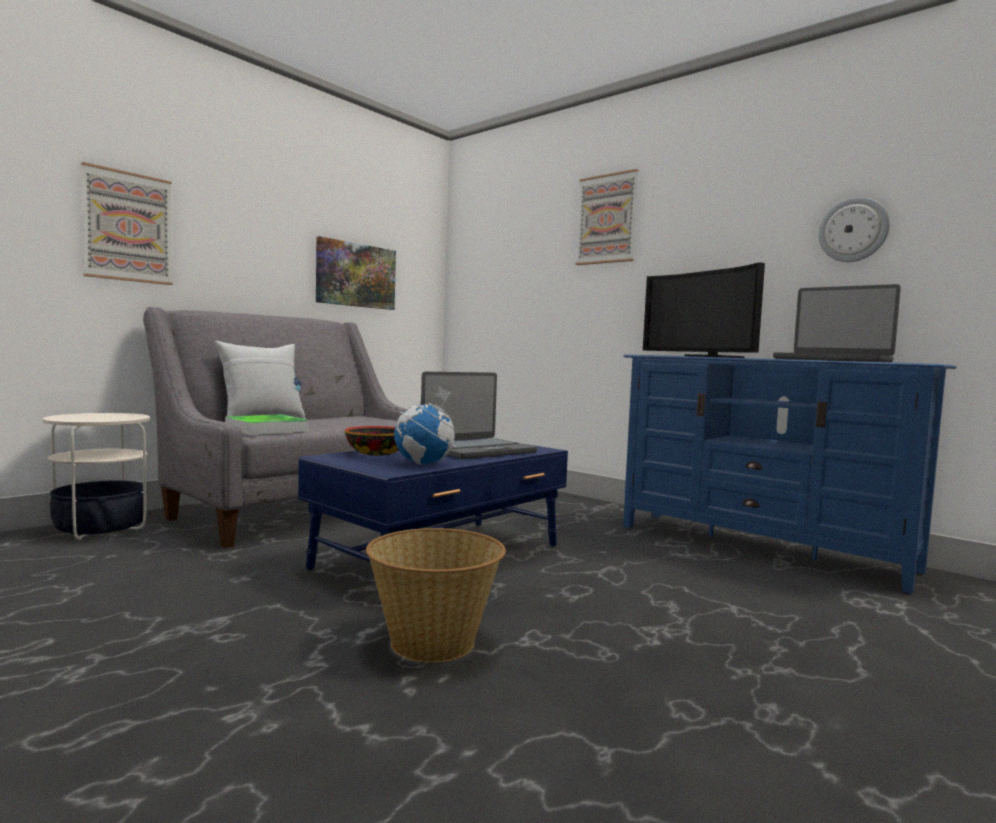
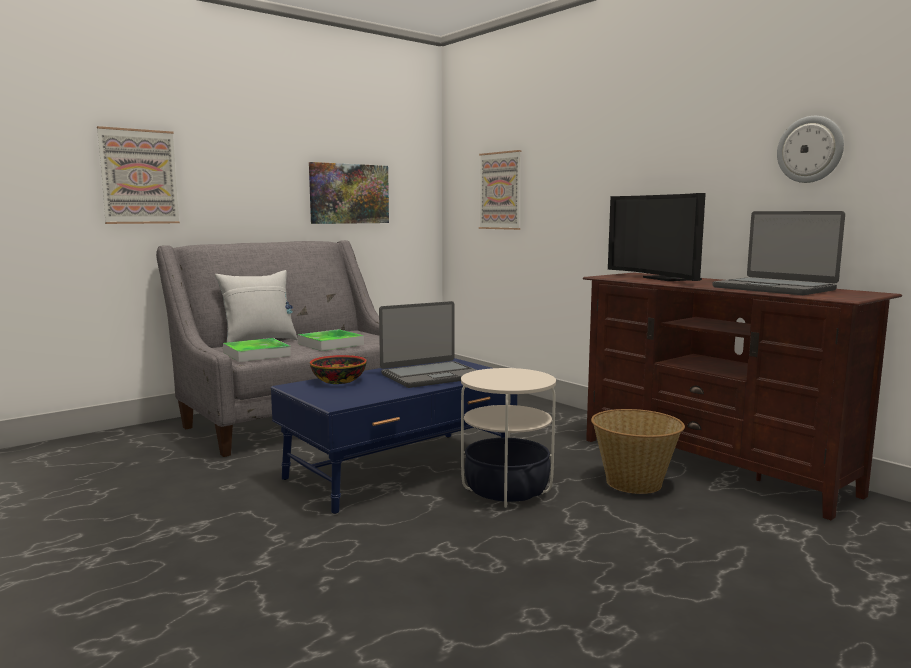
camera: 10 degrees right, 5 degrees up
beige side table [43,413,150,540] -> beige side table moved to [461,368,556,508]
basket [366,528,506,663] -> basket moved to [591,409,685,494]
globe [394,386,457,465] -> none
picture [575,169,639,265] -> picture moved to [479,150,521,230]
blue tv stand [623,355,957,594] -> brown tv stand [583,273,902,520]
none -> tray [297,329,364,351]

